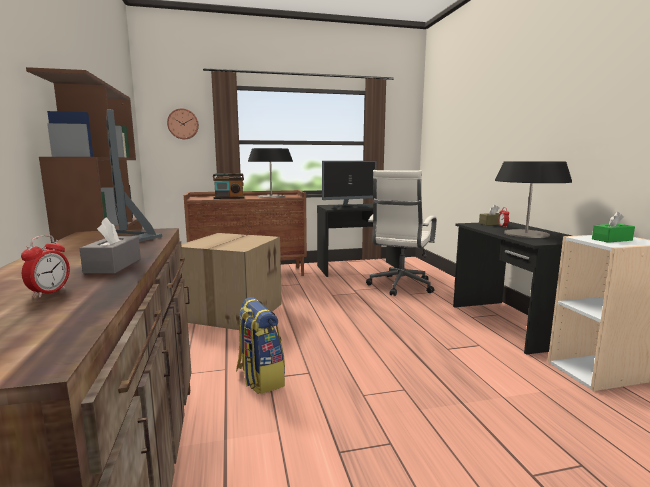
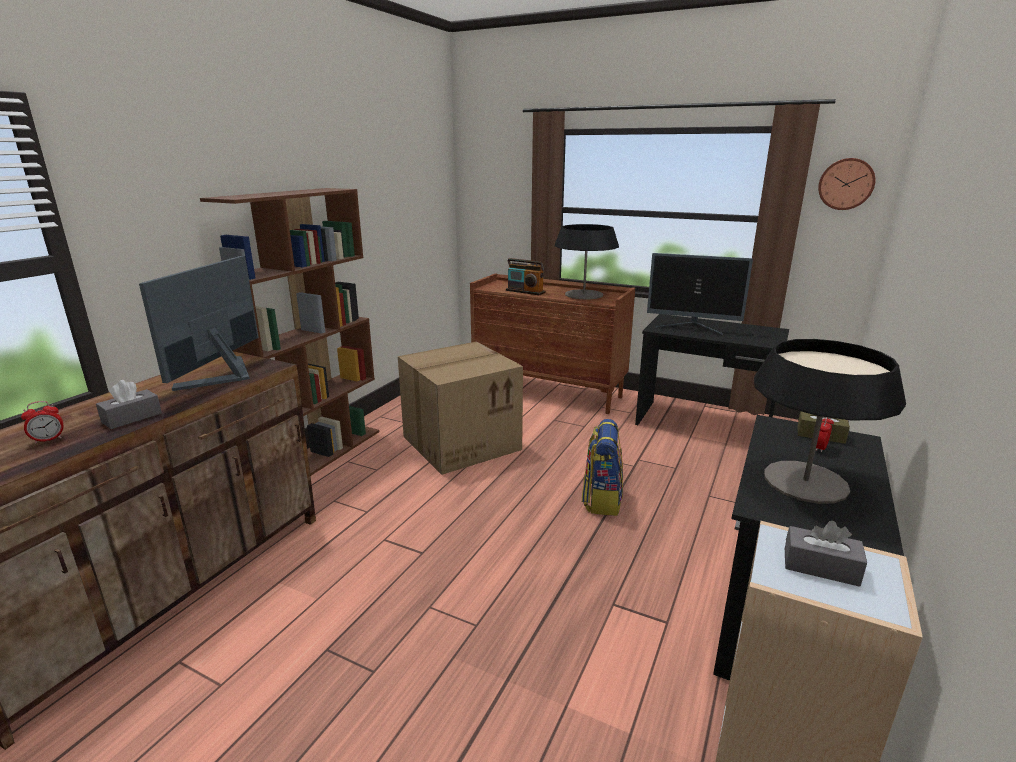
camera: 40 degrees right, 10 degrees up
wall clock [167,108,199,139] -> wall clock moved to [818,158,876,210]
backpack [236,297,285,394] -> backpack moved to [582,419,623,516]
white office chair [366,170,437,296] -> none
green tissue box [592,212,635,243] -> grey tissue box [785,521,867,587]

